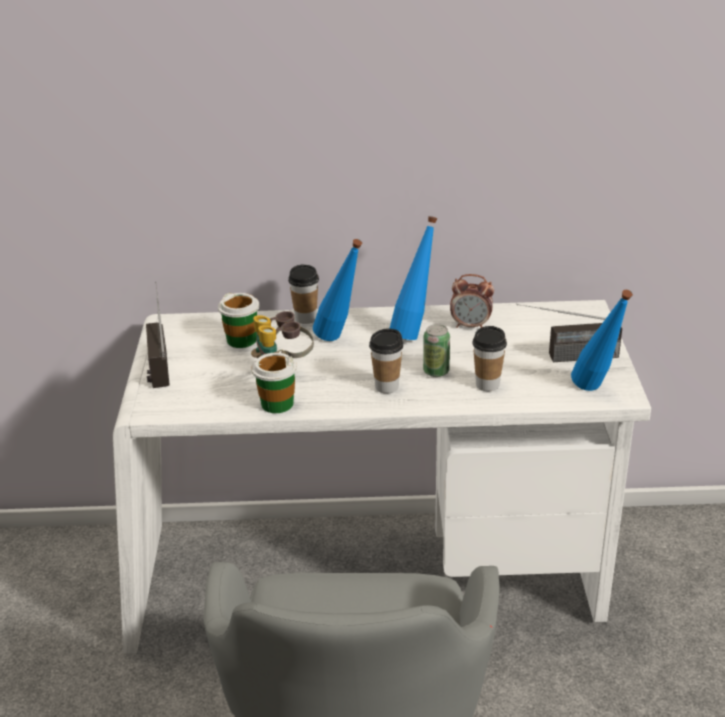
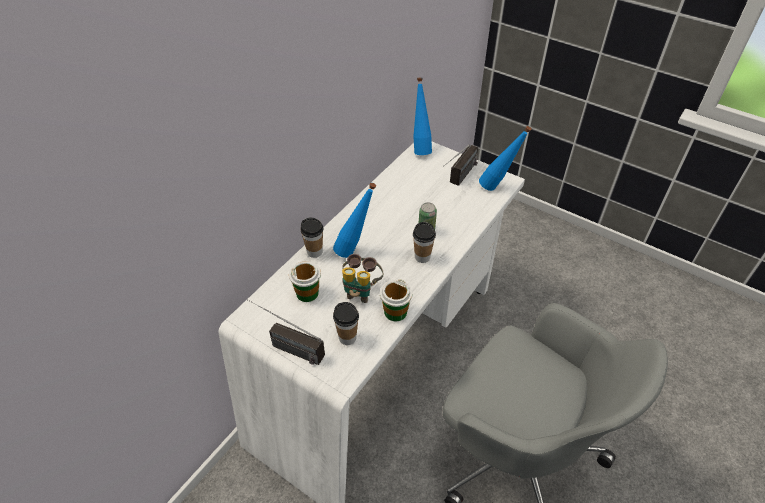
camera: 55 degrees left, 15 degrees up
blue bottle [390,216,437,340] -> blue bottle moved to [414,78,432,155]
alarm clock [450,274,494,328] -> none
cup [472,326,507,391] -> cup moved to [333,302,359,345]

